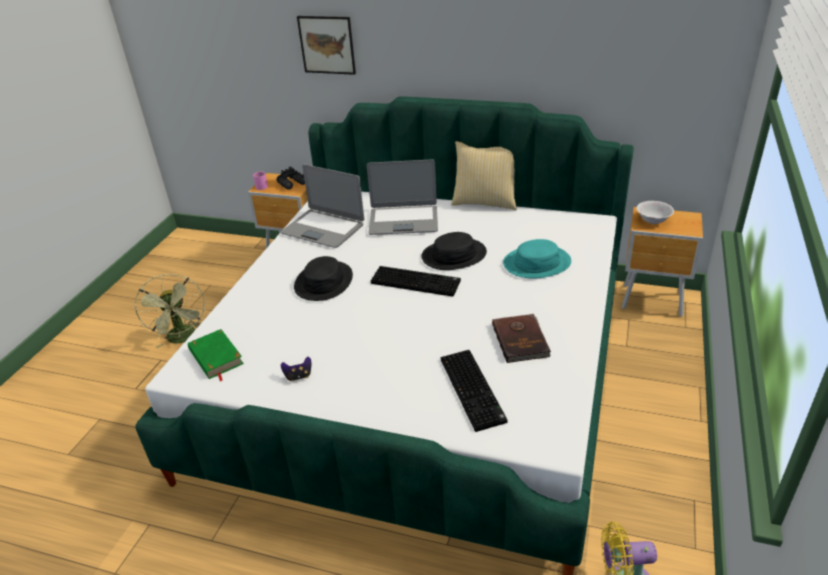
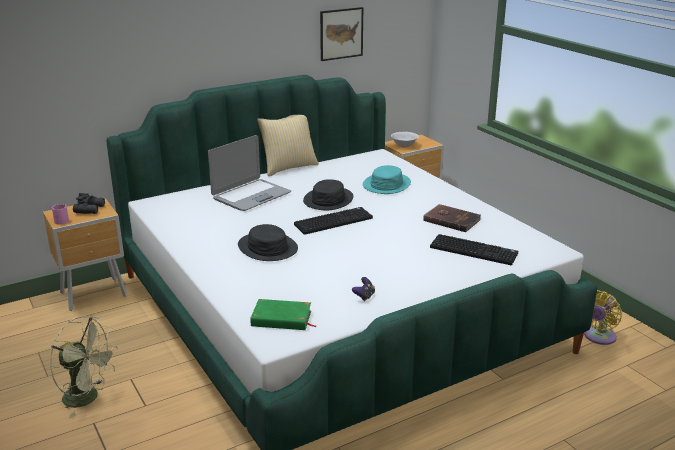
camera: 50 degrees left, 10 degrees down
laptop [280,164,364,248] -> none
picture [297,16,356,75] -> picture moved to [320,7,363,61]

